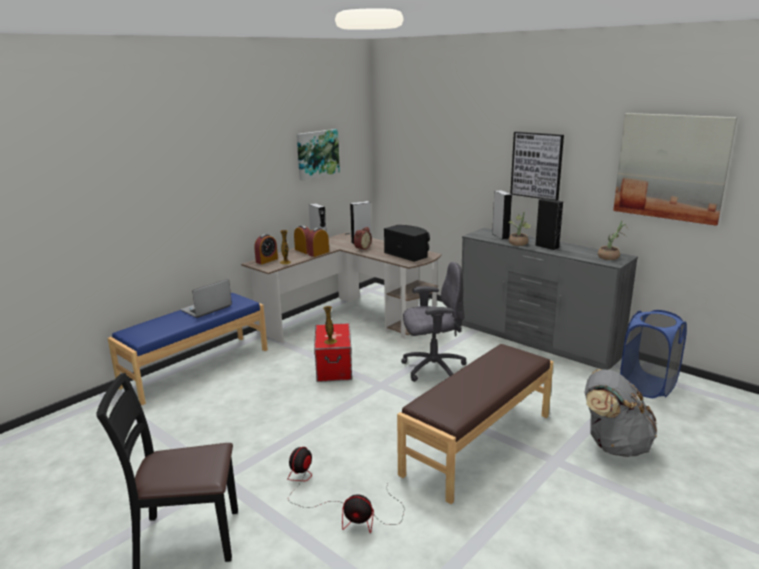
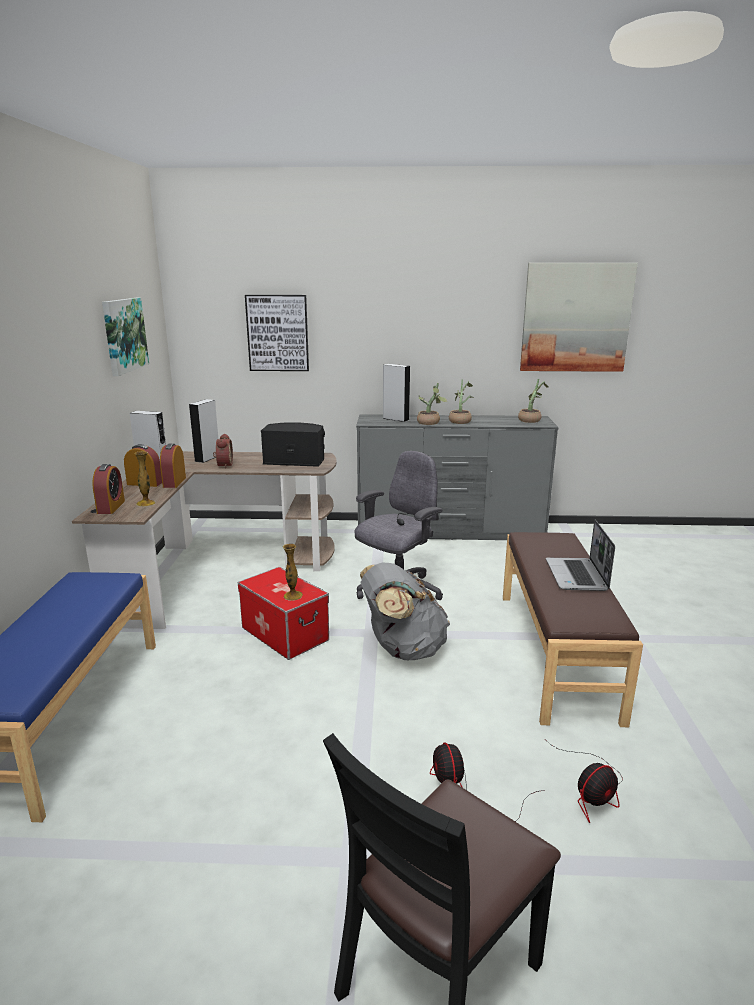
camera: 40 degrees left, 0 degrees up
laptop [181,279,232,318] -> laptop moved to [546,520,615,591]
picture [510,132,564,200] -> picture moved to [245,295,309,371]
black speaker [535,198,563,250] -> potted plant [449,380,473,424]
grey backpack [585,369,657,457] -> grey backpack moved to [360,563,450,661]
blue laundry basket [620,310,687,398] -> none

